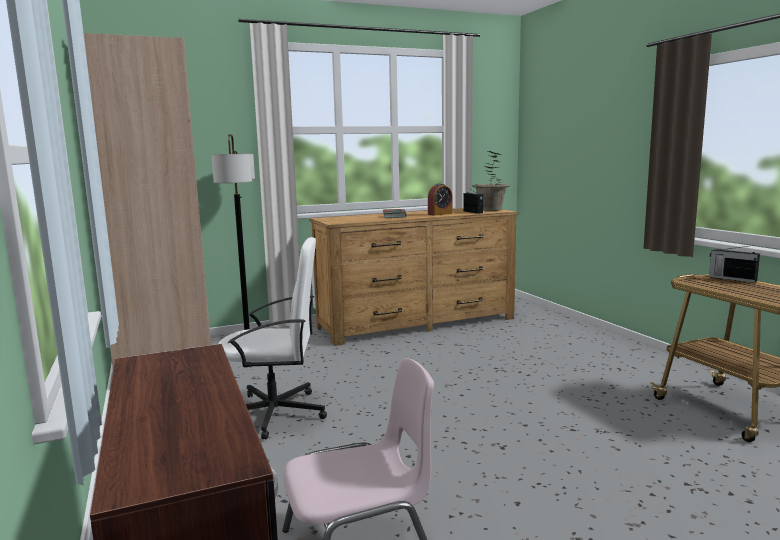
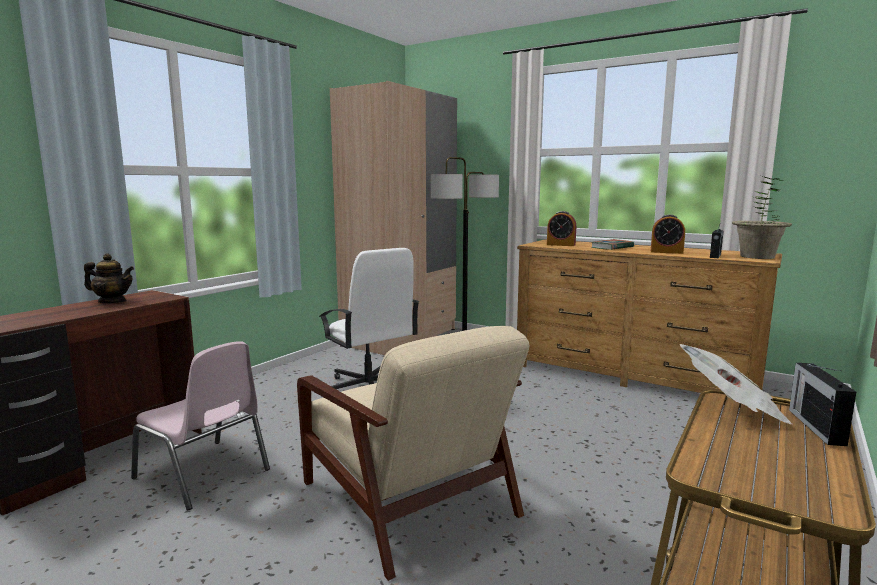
camera: 55 degrees right, 0 degrees up
none -> teapot [84,254,134,303]
none -> beige armchair [297,326,529,581]
none -> alarm clock [547,211,576,246]
none -> newspaper [679,344,792,424]

